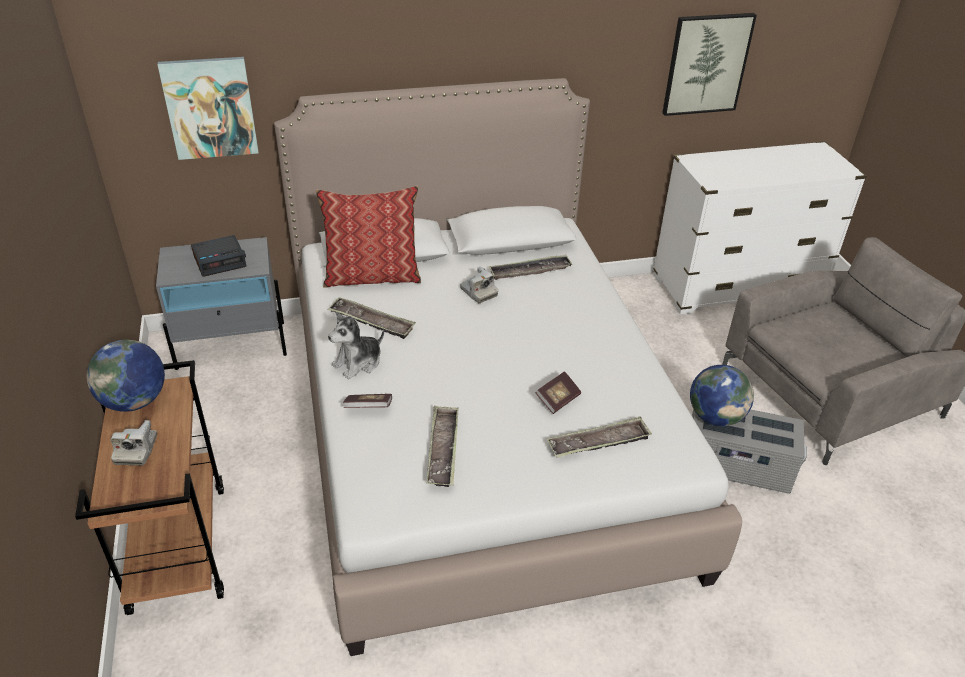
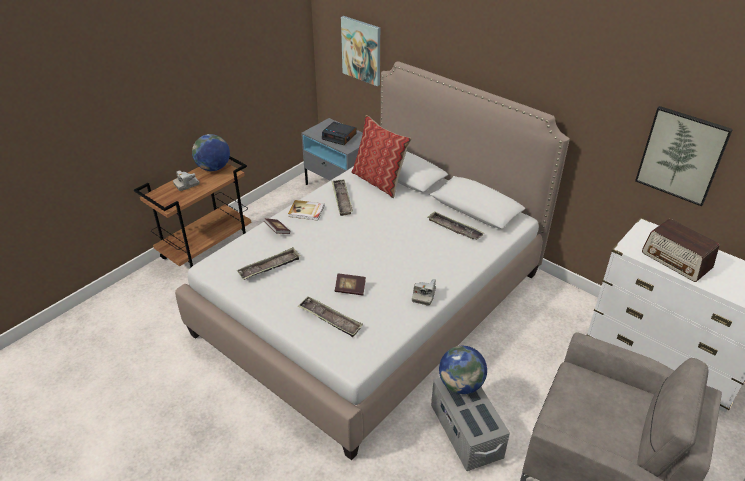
camera: 55 degrees right, 0 degrees up
plush toy [328,312,384,379] -> book [288,200,324,221]
camera [460,266,498,303] -> camera moved to [412,279,436,306]
none -> radio [642,219,719,282]

